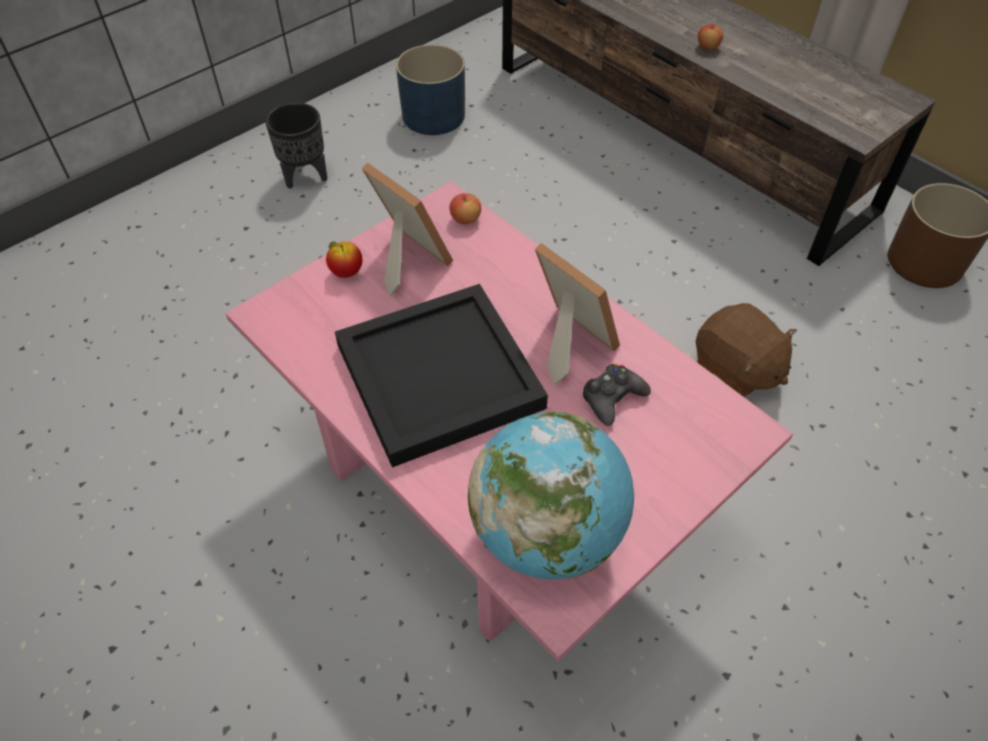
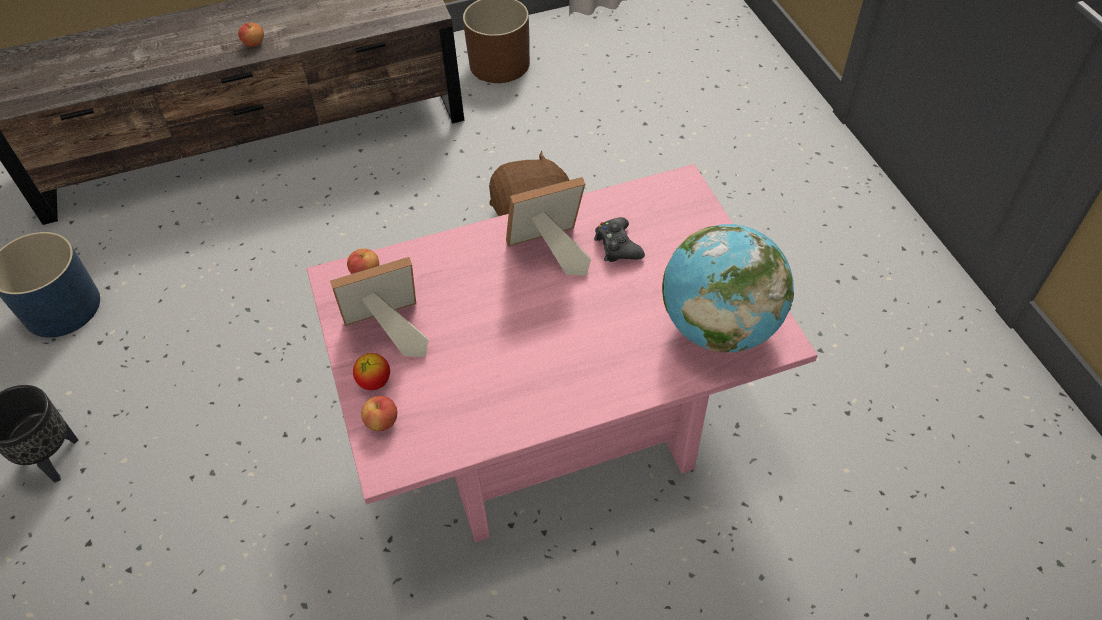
camera: 65 degrees left, 0 degrees up
black tray [335,284,548,467] -> none
none -> apple [361,396,397,431]

